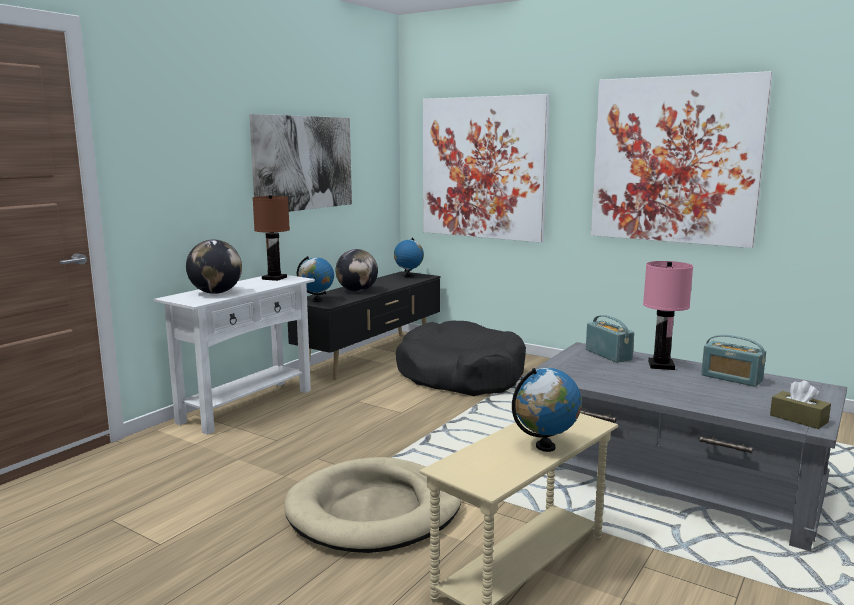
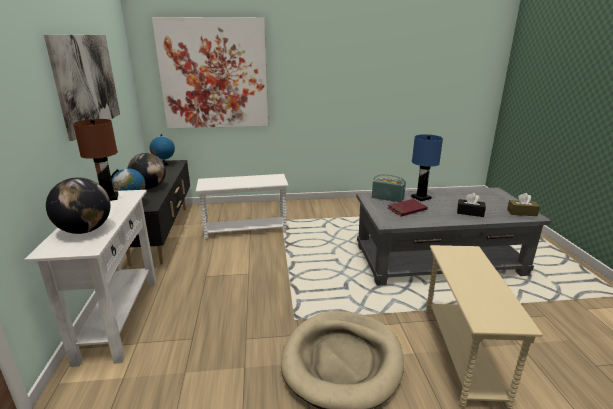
camera: 40 degrees left, 10 degrees up
black dog bed [396,321,526,396] -> white side table [196,174,288,240]
globe [512,368,582,452] -> none
picture [591,71,773,248] -> none
pink table lamp [643,261,693,370] -> blue table lamp [411,134,443,201]
radio [701,335,766,387] -> none
none -> red book [388,199,428,217]
none -> black tissue box [457,193,486,217]

